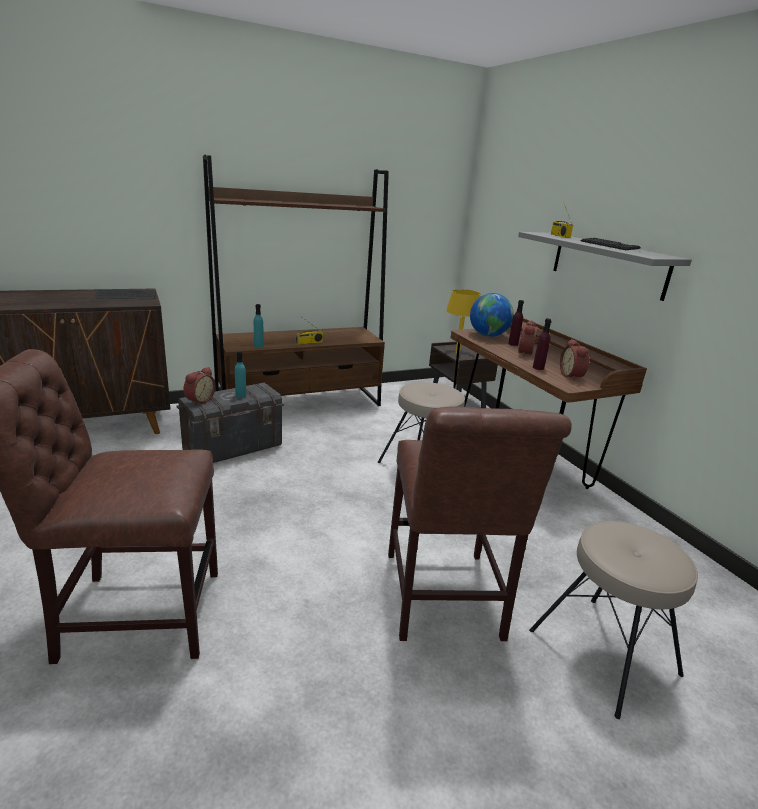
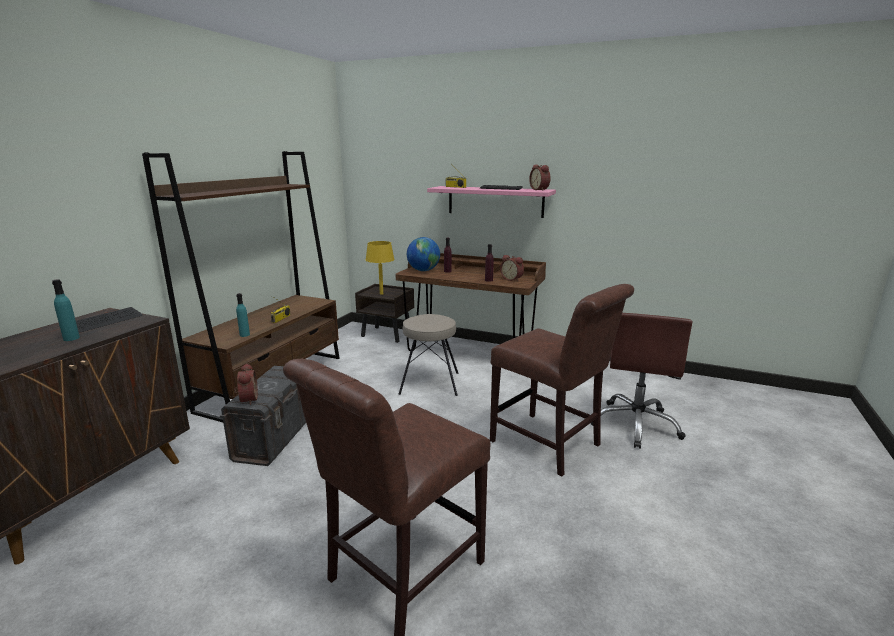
camera: 40 degrees left, 5 degrees down
turquoise bottle [235,351,246,398] -> turquoise bottle moved to [52,279,80,341]
grey shelf [518,232,692,301] -> pink shelf [427,186,556,218]
alarm clock [518,320,539,356] -> alarm clock moved to [529,165,551,190]
beige stool [529,521,698,719] -> brown office chair [591,313,692,449]

